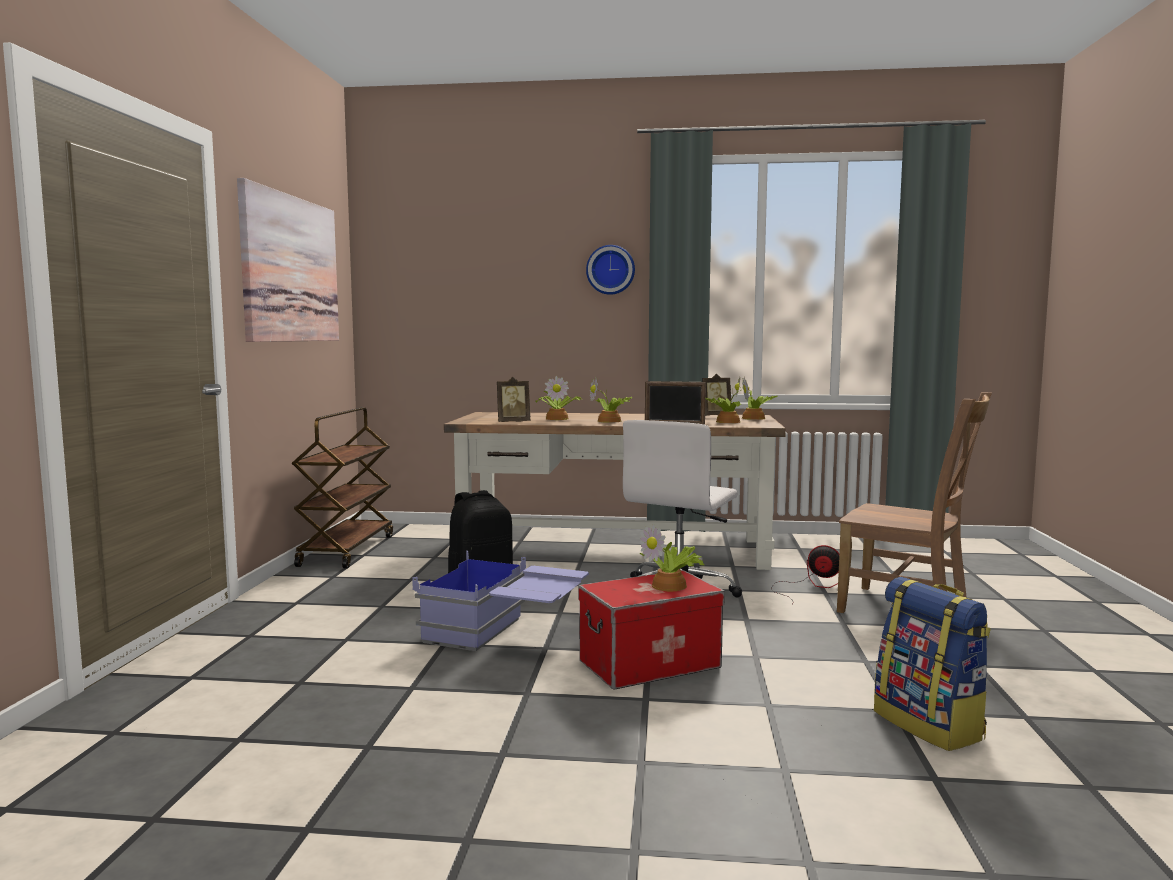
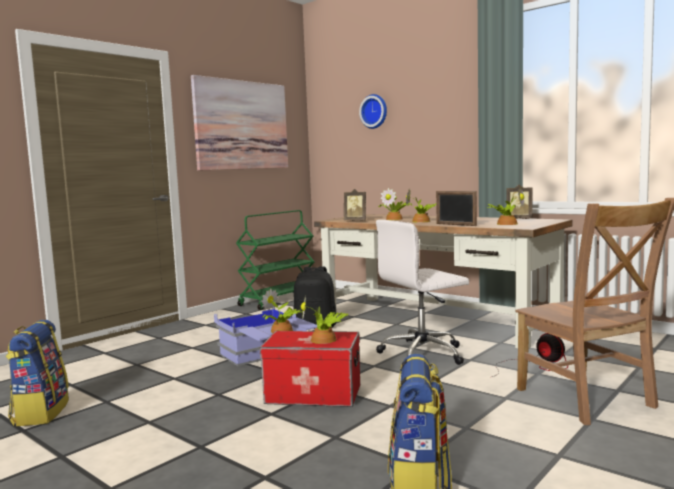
camera: 35 degrees right, 0 degrees up
brown cart [292,407,393,568] -> green cart [236,210,315,310]
wall clock [586,245,635,295] -> wall clock moved to [359,94,387,129]
potted plant [735,379,777,420] -> potted plant moved to [261,288,303,333]
none -> backpack [6,320,69,426]

